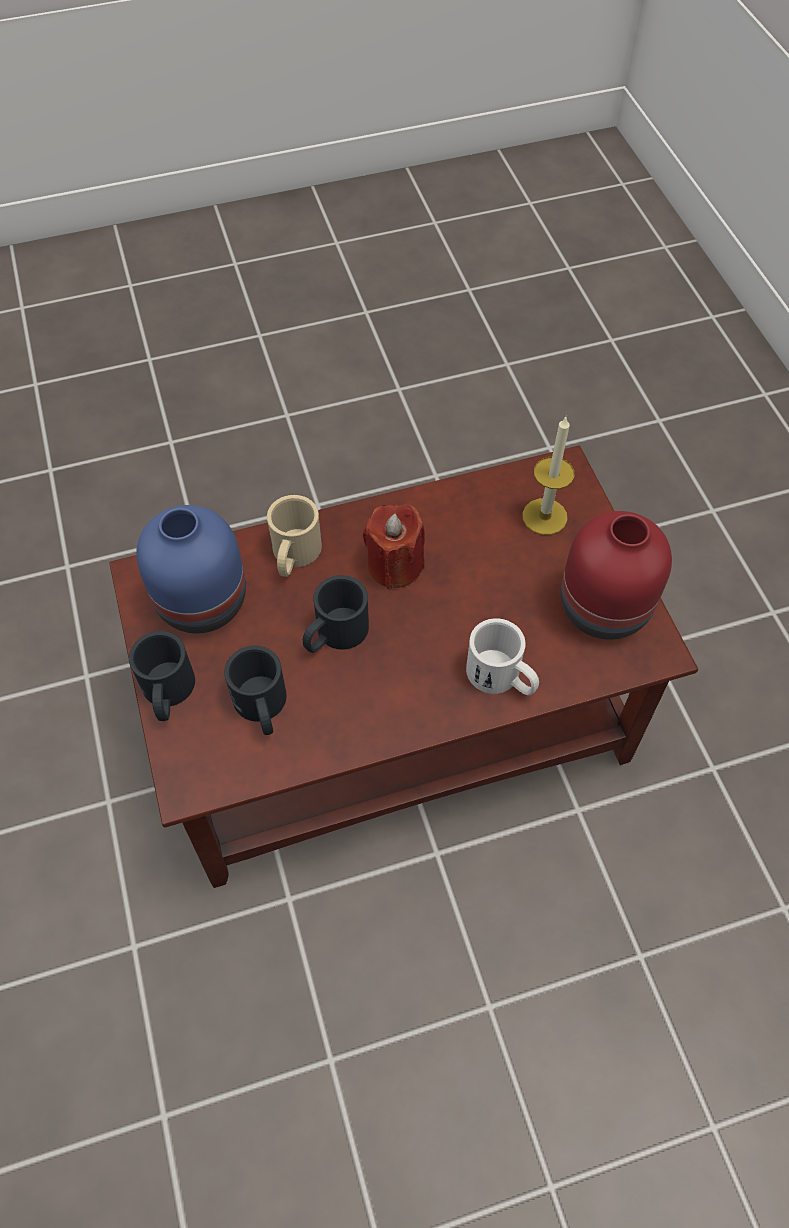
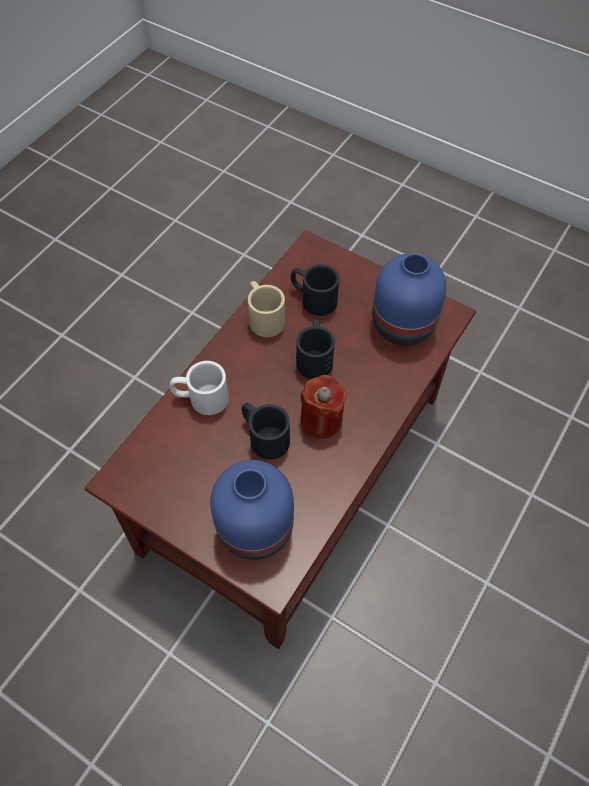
camera: 140 degrees right, 0 degrees up
black mug [129,631,195,721] -> black mug moved to [242,403,290,460]
beige mug [267,495,322,577] -> beige mug moved to [248,281,285,337]
candle [522,417,575,535] -> blue vase [210,460,294,560]
red vase [561,511,672,640] -> none

